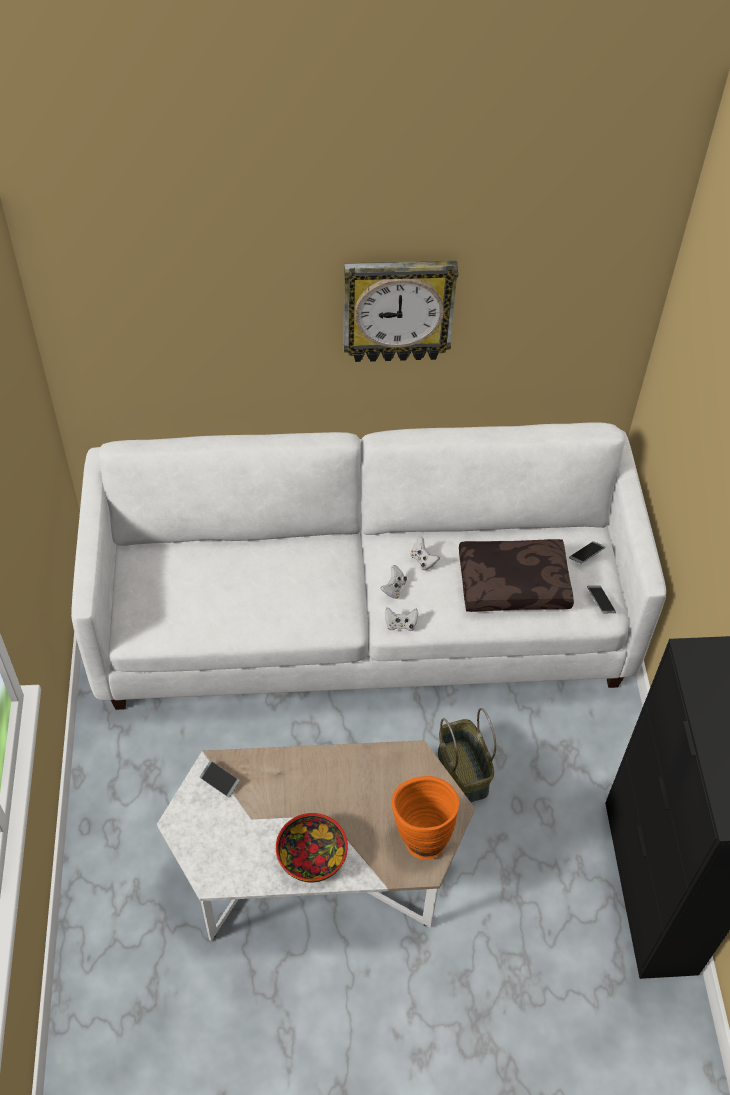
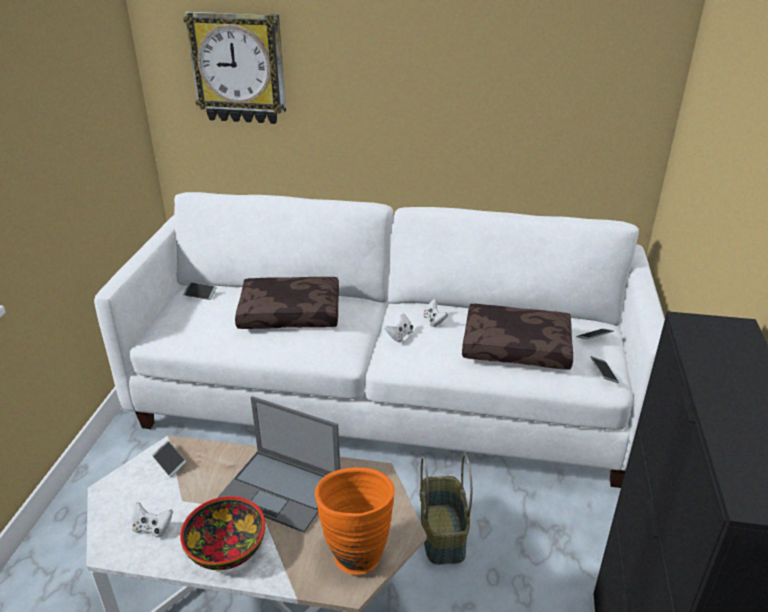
camera: 15 degrees right, 20 degrees down
wall clock [344,260,458,362] -> wall clock moved to [183,11,286,124]
white game controller [385,608,418,631] -> white game controller moved to [131,502,173,538]
none -> phone [183,282,217,300]
none -> laptop [218,396,340,533]
none -> brown pillow [235,277,339,329]

